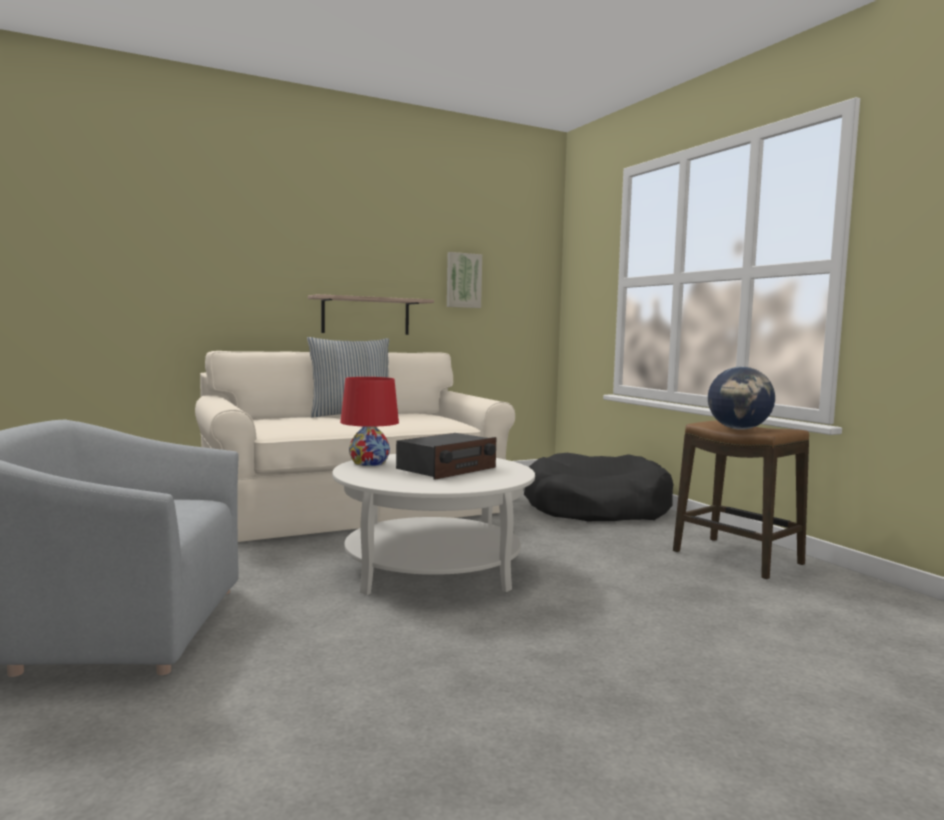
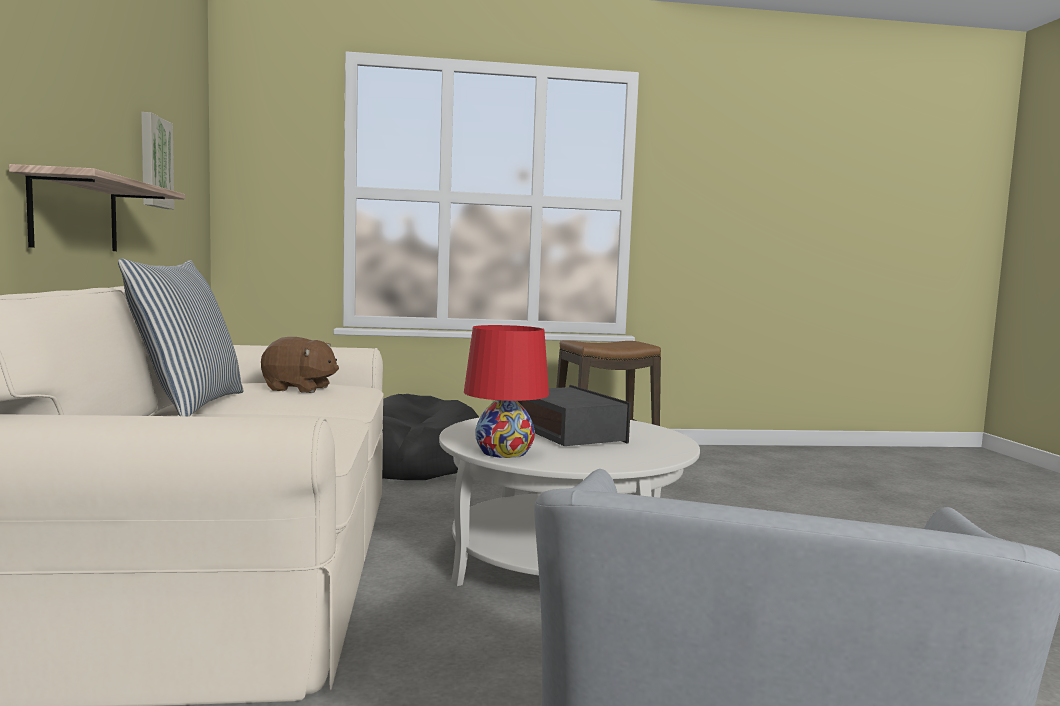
camera: 70 degrees left, 0 degrees up
globe [708,367,775,430] -> none
none -> brown plush toy [261,337,339,393]

